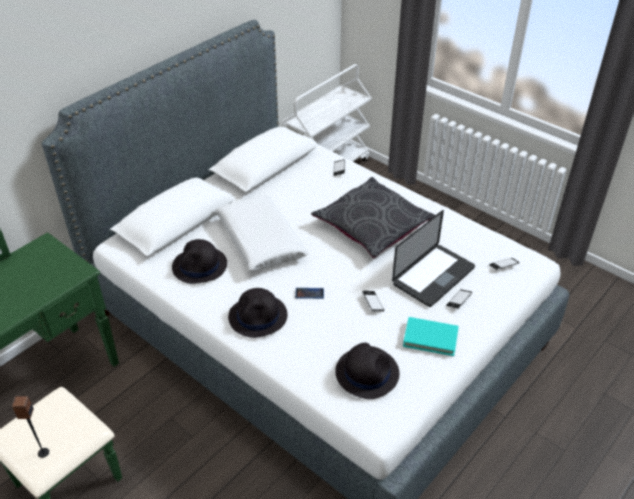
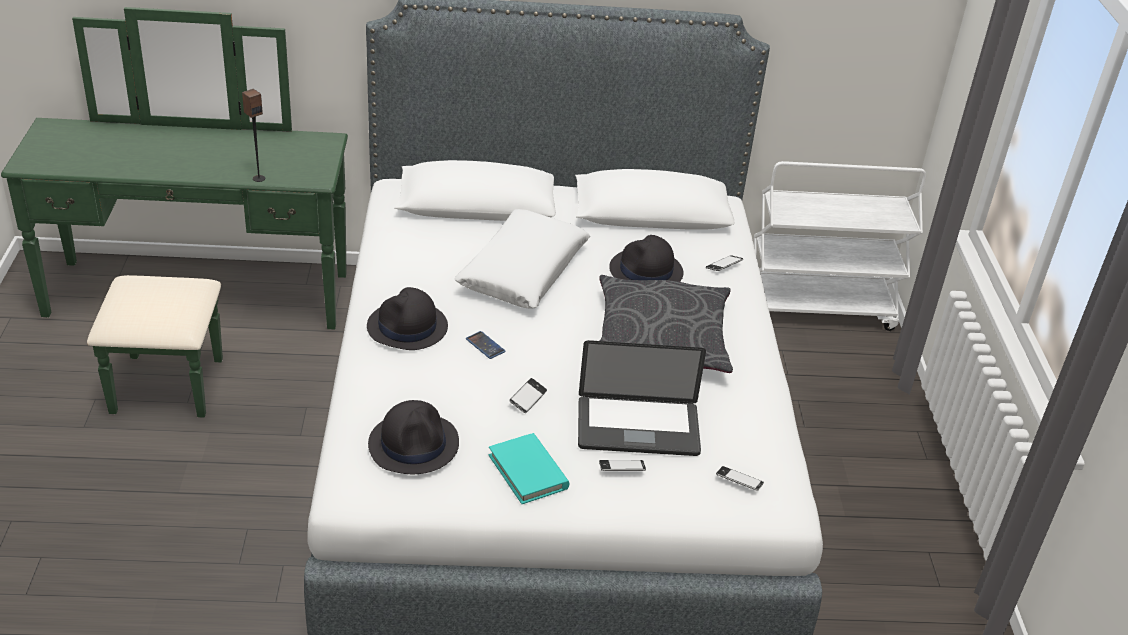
camera: 45 degrees right, 5 degrees down
speaker [12,396,49,458] -> speaker moved to [242,89,265,182]
black hat [172,239,227,284] -> black hat moved to [609,235,683,282]

